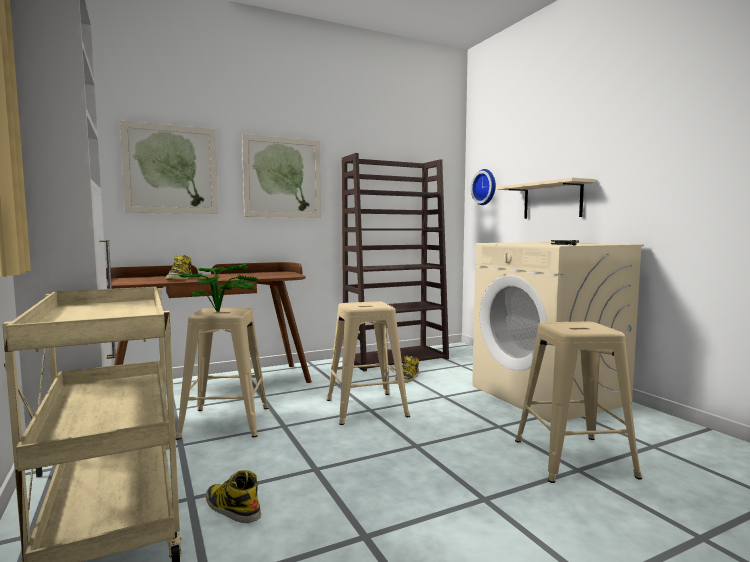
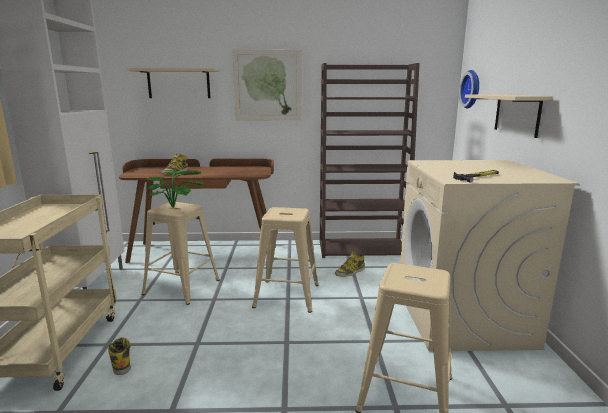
camera: 25 degrees right, 10 degrees up
picture [120,120,218,214] -> beige shelf [126,68,219,98]

